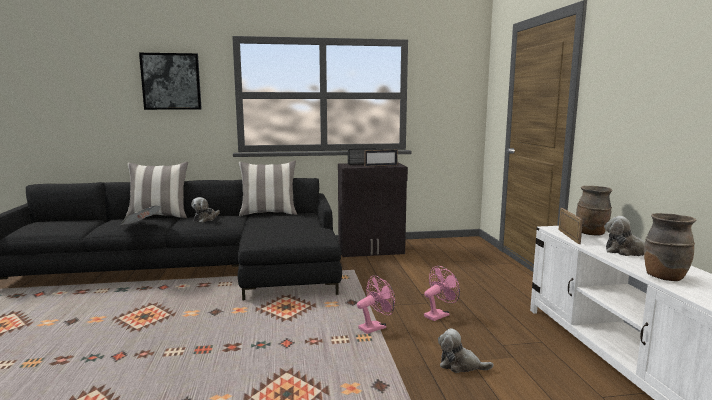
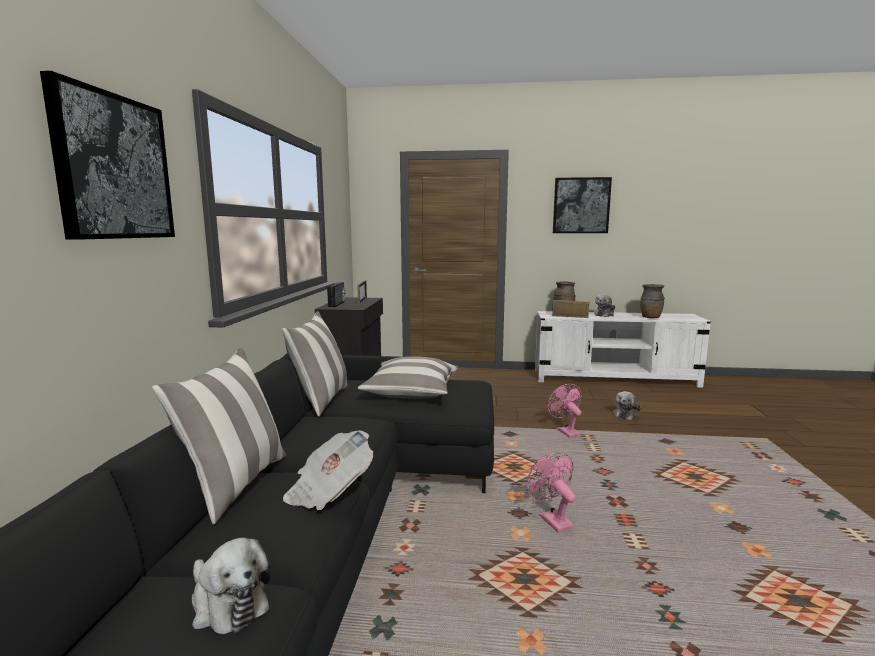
camera: 75 degrees left, 0 degrees up
plush toy [191,197,220,222] -> plush toy moved to [192,537,271,634]
pink fan [424,266,460,321] -> pink fan moved to [526,452,575,533]
none -> pillow [358,357,458,399]
none -> picture [553,177,612,233]

